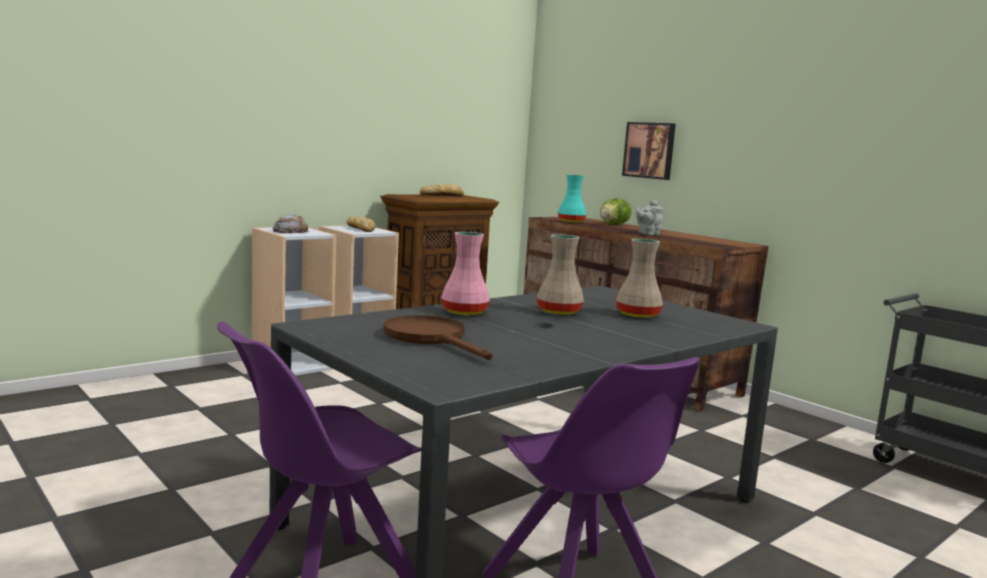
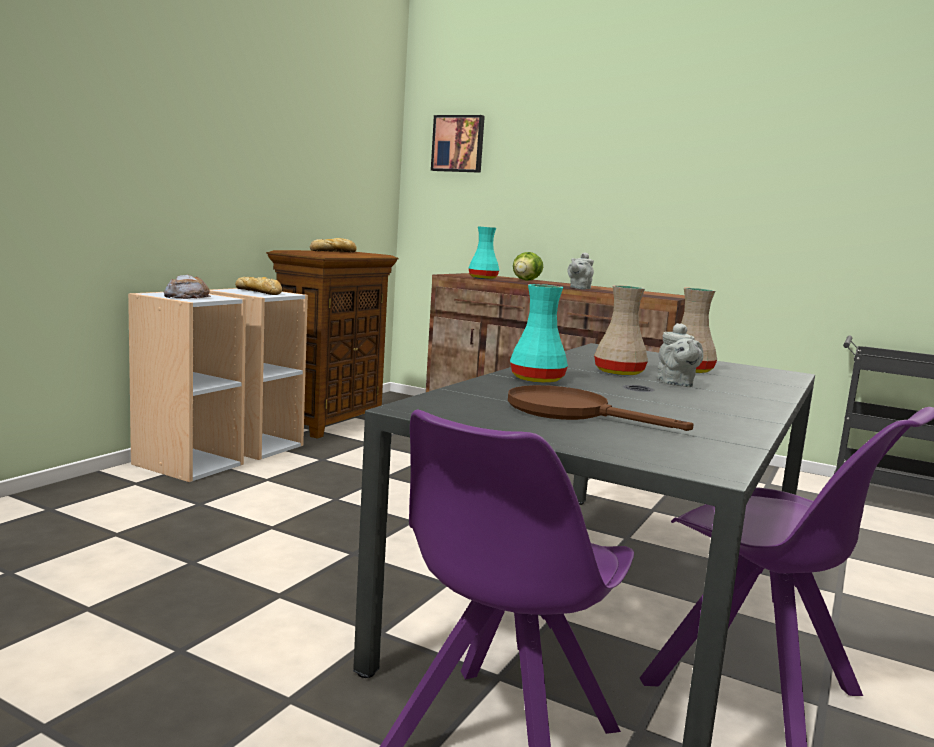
camera: 20 degrees left, 0 degrees up
pink vase [441,232,490,315] -> turquoise vase [510,284,568,383]
picture [622,122,676,180] -> picture moved to [431,115,485,173]
none -> grey teapot [657,323,703,387]

